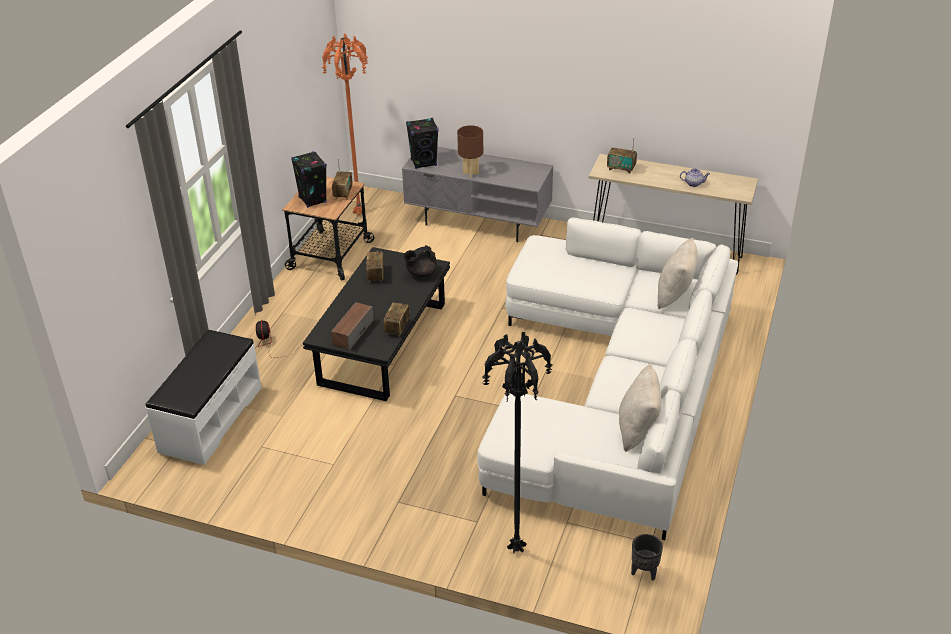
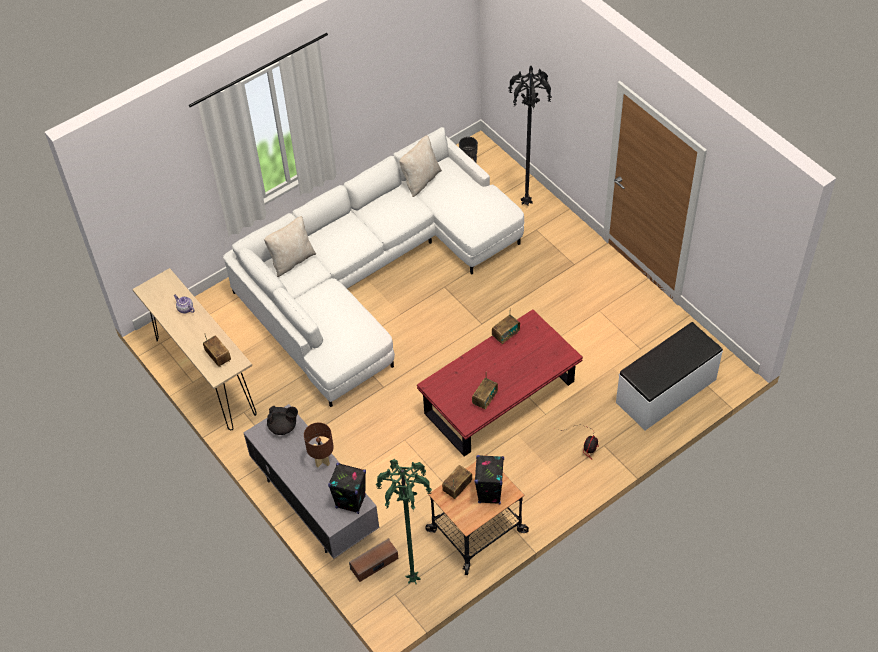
camera: 145 degrees left, 15 degrees up
black coffee table [303,247,450,401] -> red coffee table [417,309,583,457]
orange floor lamp [322,34,368,215] -> green floor lamp [375,459,432,584]
speaker [331,302,374,350] -> speaker moved to [349,538,399,582]
black teapot [404,245,437,277] -> black teapot moved to [267,406,298,435]

